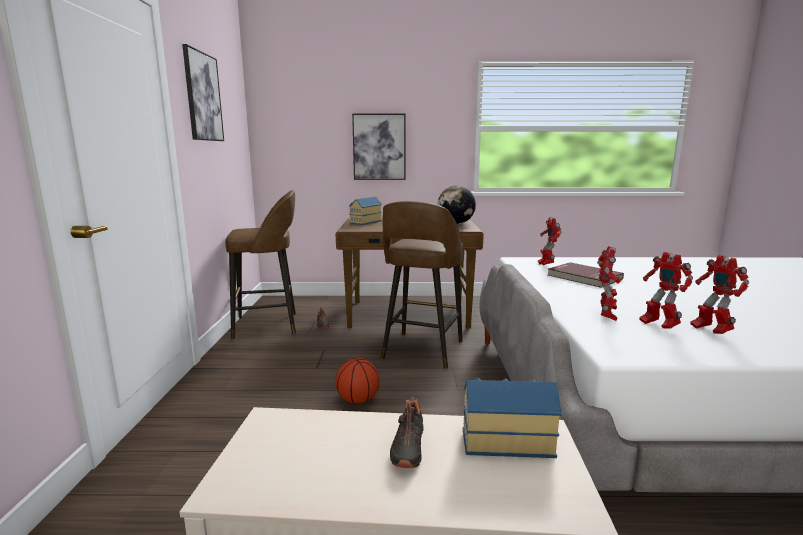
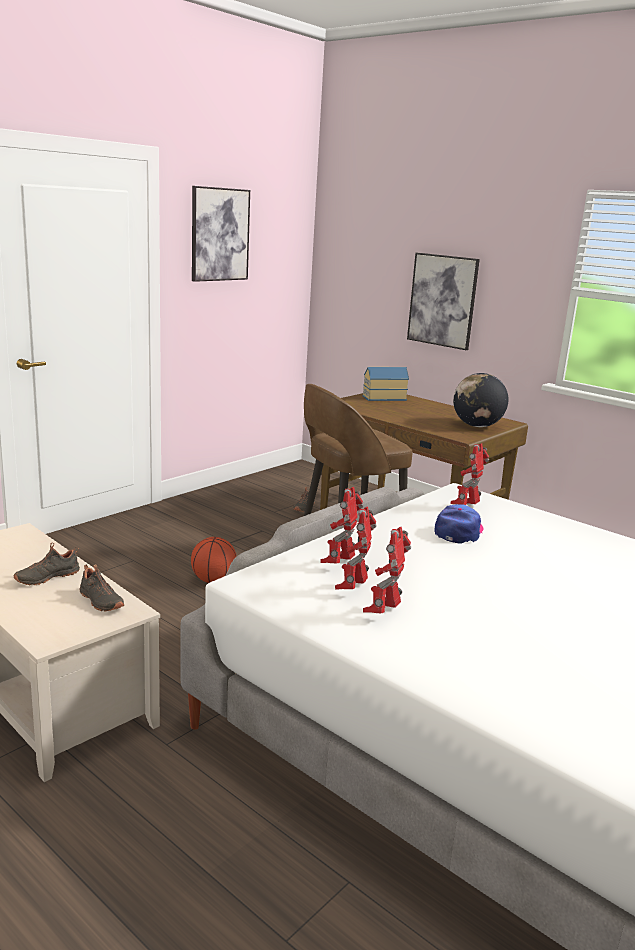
camera: 40 degrees right, 5 degrees up
brown stool [225,190,296,339] -> none
toy house [463,378,562,458] -> black shoe [80,564,124,612]
red book [548,262,624,288] -> cap [434,504,483,544]
toy robot [597,246,621,321] -> toy robot turned 150 degrees clockwise [320,487,363,563]

